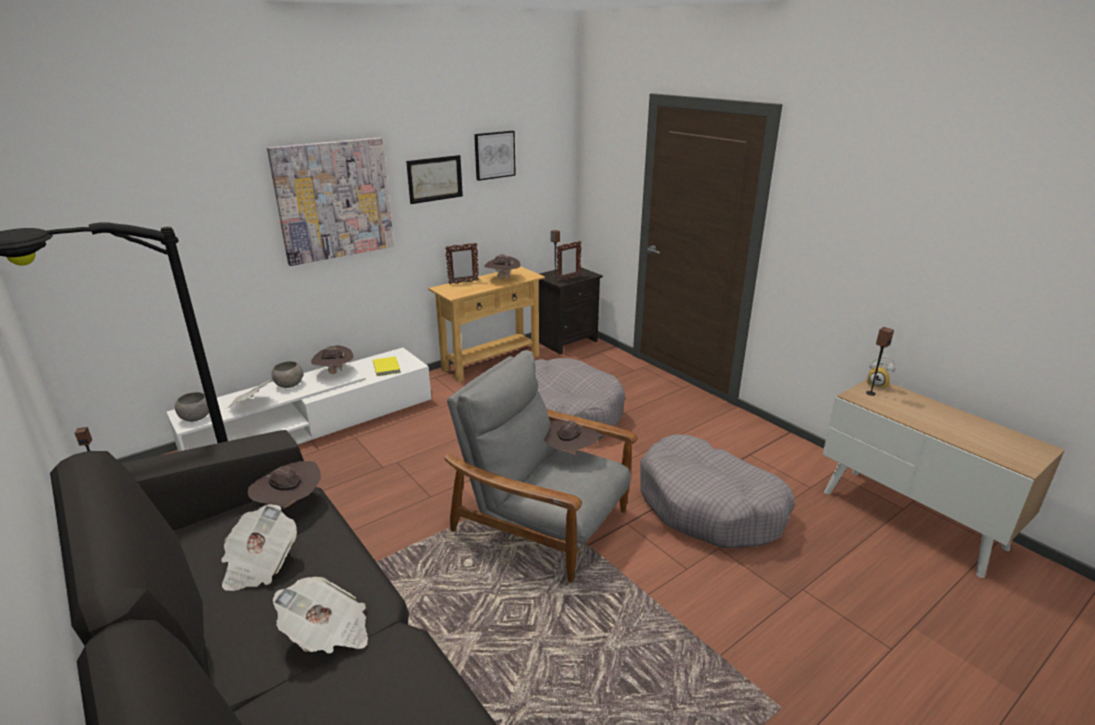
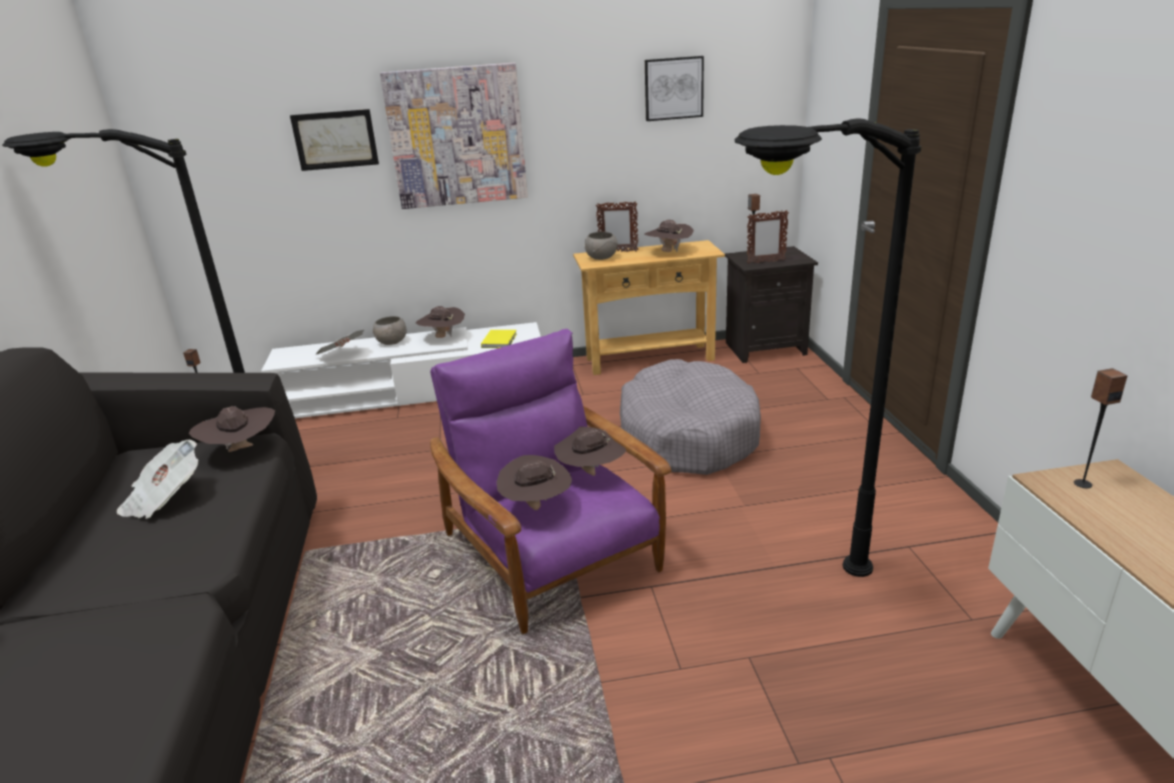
camera: 30 degrees right, 0 degrees up
grey bowl [174,392,209,422] -> grey bowl moved to [585,232,618,260]
newspaper [273,577,368,654] -> none
picture [406,155,463,204] -> picture moved to [290,109,379,171]
grey armchair [445,350,638,583] -> purple armchair [430,329,672,634]
grey dog bed [640,434,795,548] -> black floor lamp [735,118,922,577]
alarm clock [867,356,896,389] -> none
none -> brown hat [497,455,572,510]

